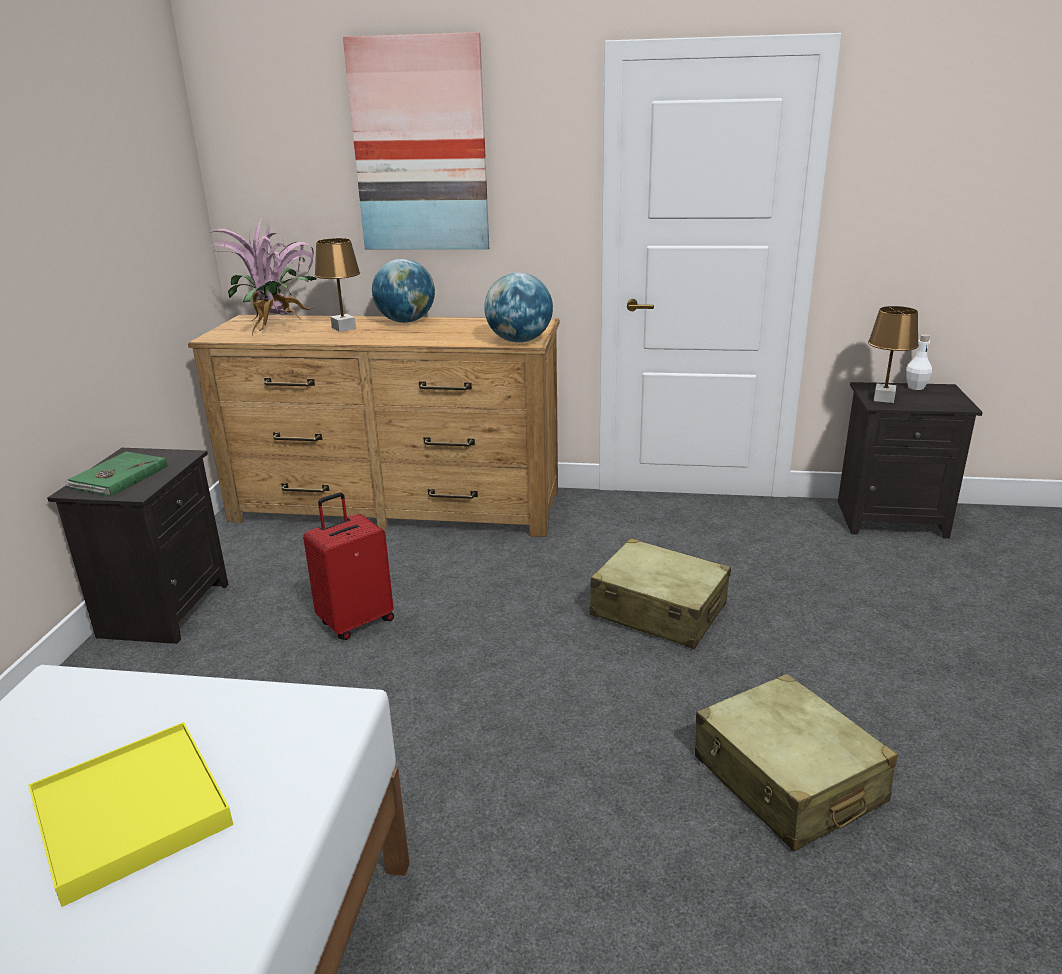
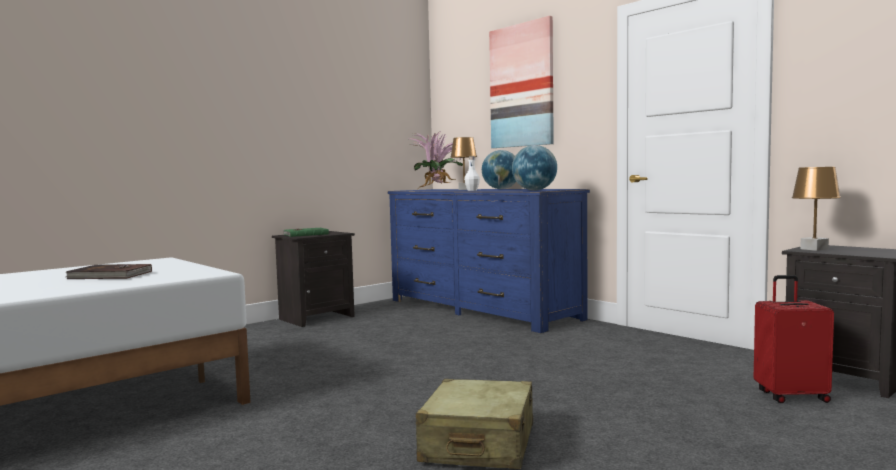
camera: 40 degrees right, 20 degrees down
yellow tray [28,722,233,907] -> brown book [66,264,152,279]
brown dresser [188,315,560,537] -> blue dresser [388,189,590,333]
red suitcase [303,492,394,640] -> red suitcase moved to [754,275,834,403]
beige suitcase [589,538,731,649] -> none
white bottle [906,334,932,390] -> white bottle moved to [464,156,480,191]

